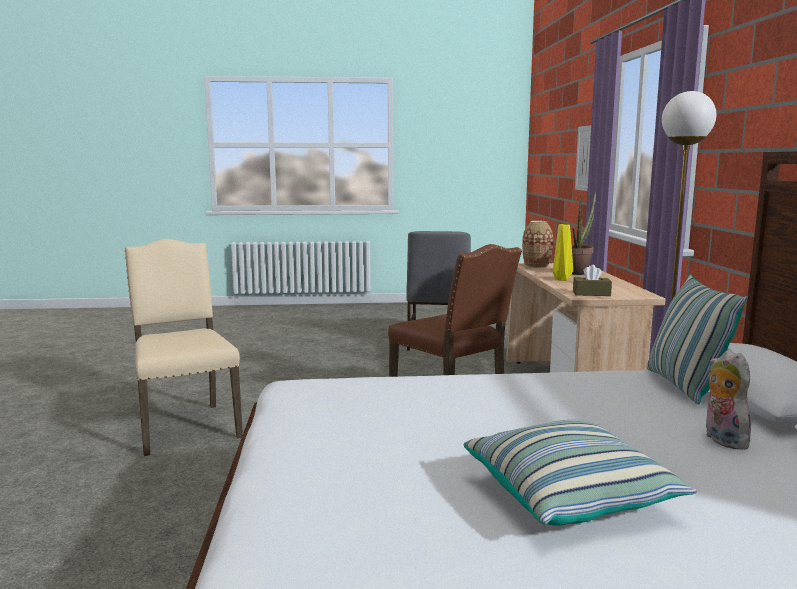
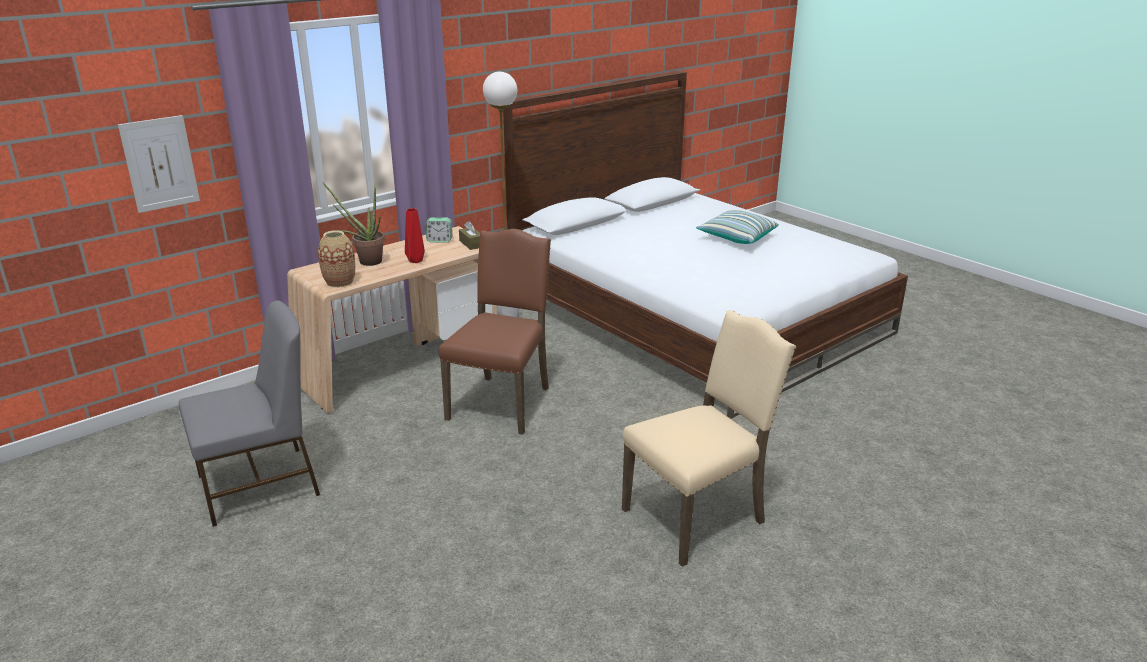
camera: 125 degrees left, 15 degrees up
beige chair [125,239,243,456] -> beige chair turned 150 degrees counterclockwise [622,310,796,567]
yellow vase [553,224,573,281] -> red vase [405,208,425,263]
pillow [647,274,748,404] -> none
plush toy [706,350,751,450] -> none
none -> alarm clock [425,217,452,242]

